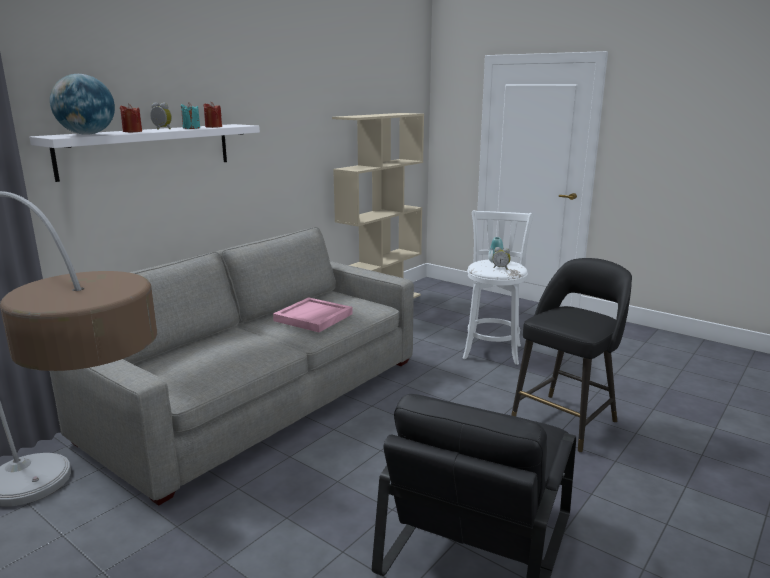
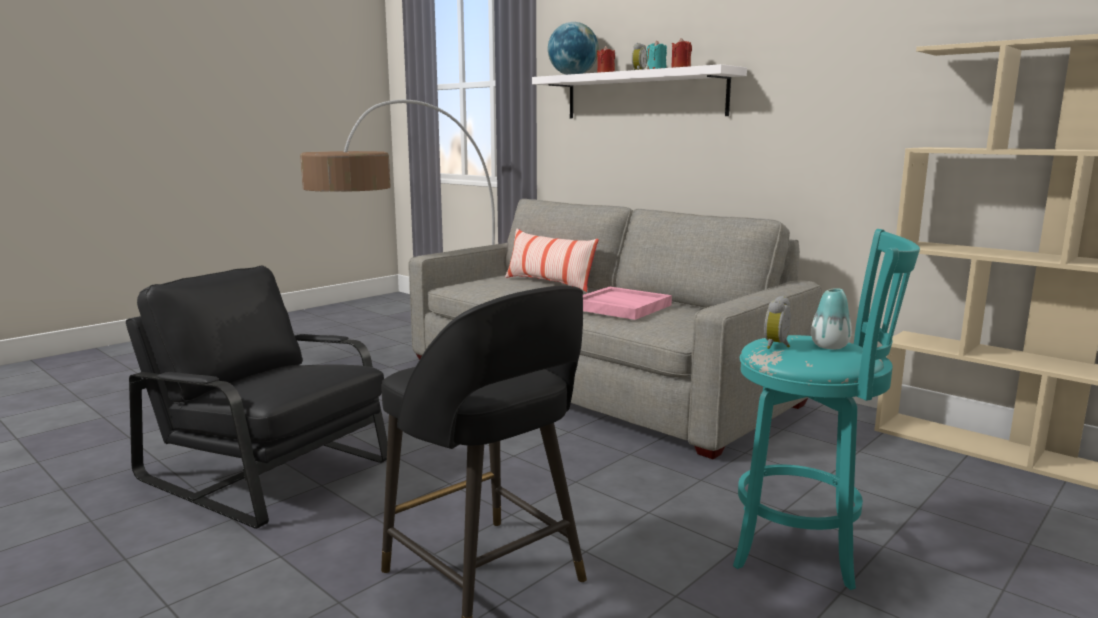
camera: 95 degrees right, 5 degrees down
white stool [463,210,533,365] -> turquoise stool [733,229,920,590]
none -> pillow [505,229,599,292]

